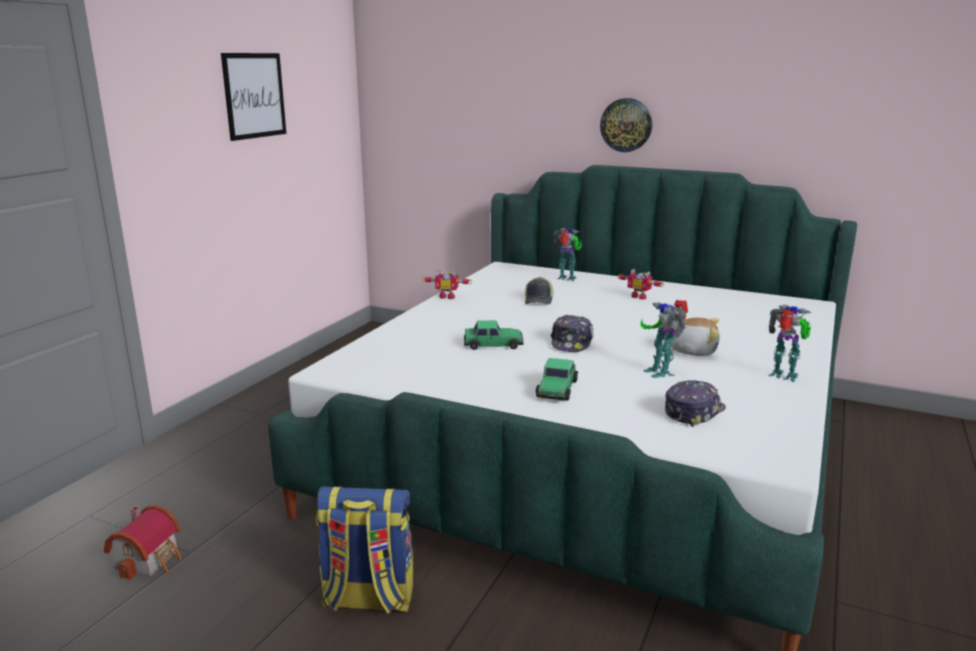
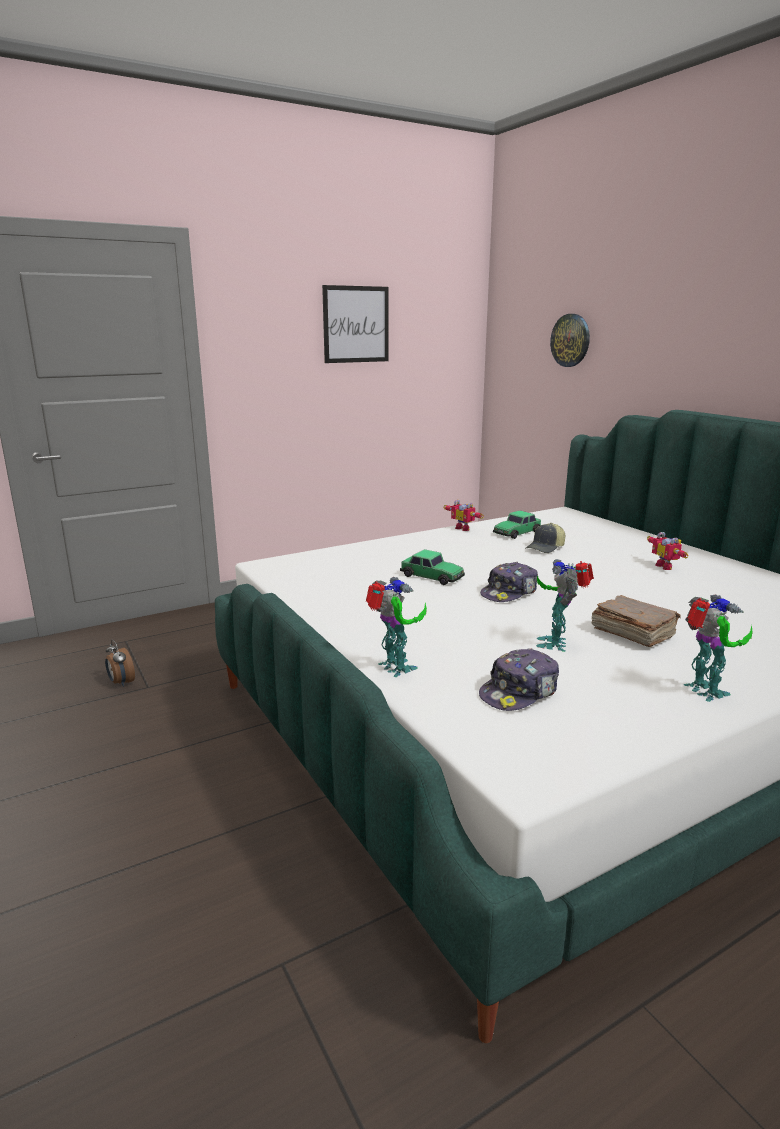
camera: 35 degrees right, 0 degrees up
toy house [104,505,182,580] -> alarm clock [105,639,135,687]
backpack [316,486,413,613] -> none
toy car [535,358,578,401] -> toy car moved to [493,510,541,539]
toy robot [554,228,582,281] -> toy robot moved to [366,577,427,677]
wall clock [600,98,652,152] -> wall clock moved to [550,314,590,367]
plush toy [663,317,720,356] -> brown book [592,595,681,647]
cap [665,380,726,427] -> cap turned 150 degrees clockwise [479,648,559,711]

